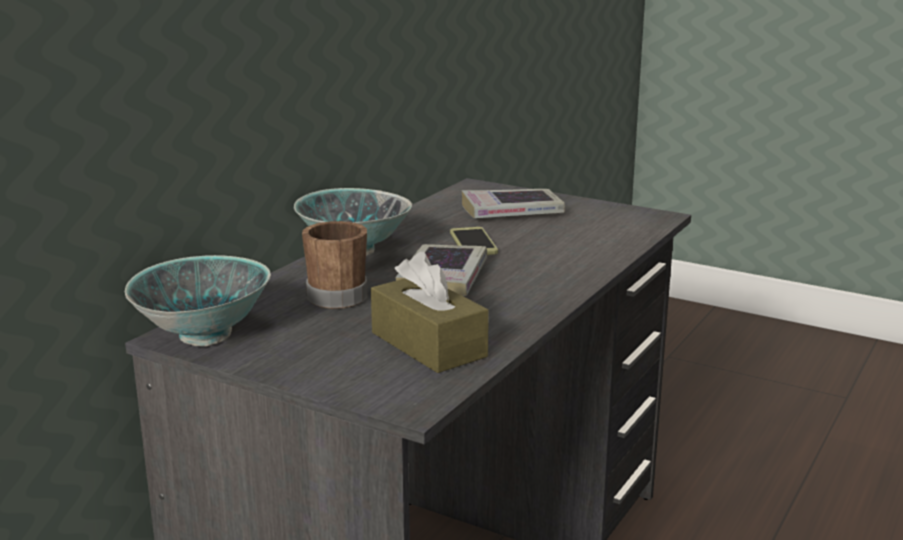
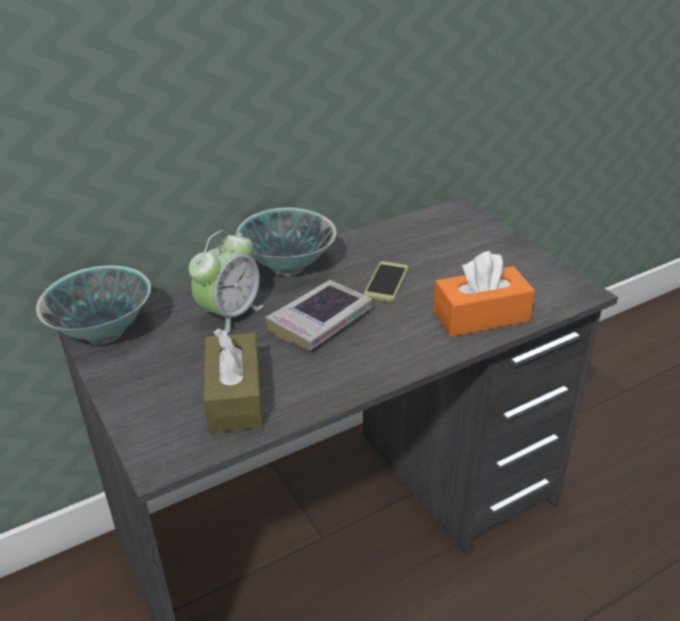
camera: 30 degrees right, 15 degrees up
brown mug [302,221,367,309] -> alarm clock [189,230,264,334]
book [462,189,565,219] -> none
none -> orange tissue box [433,251,535,337]

